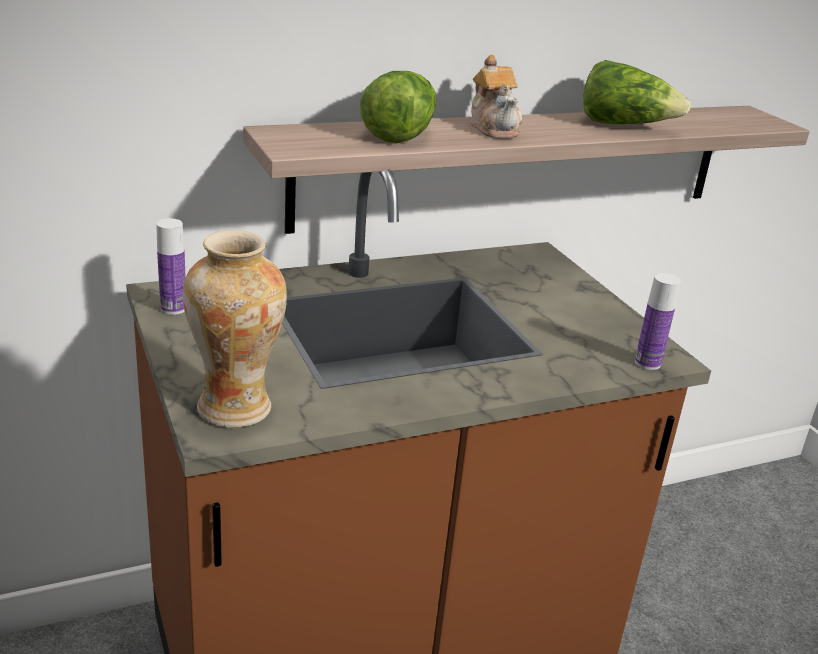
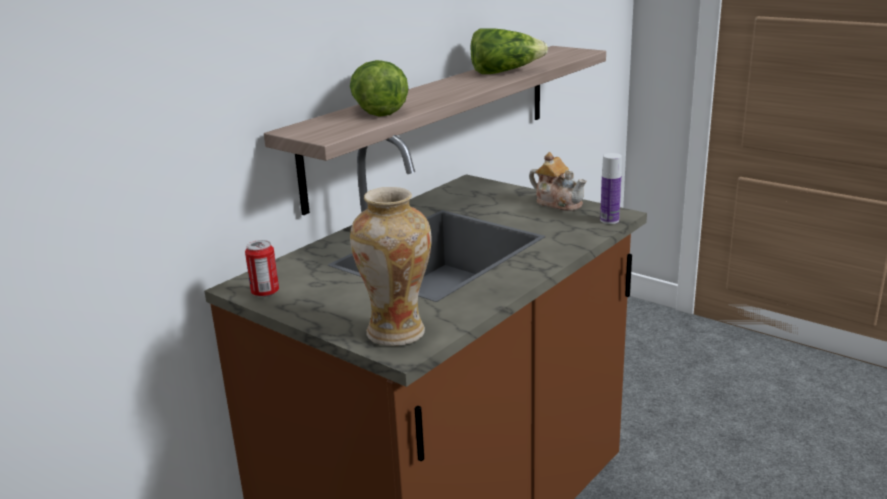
camera: 25 degrees left, 5 degrees down
bottle [156,218,186,315] -> can [245,240,279,297]
teapot [470,55,522,139] -> teapot moved to [529,152,587,211]

